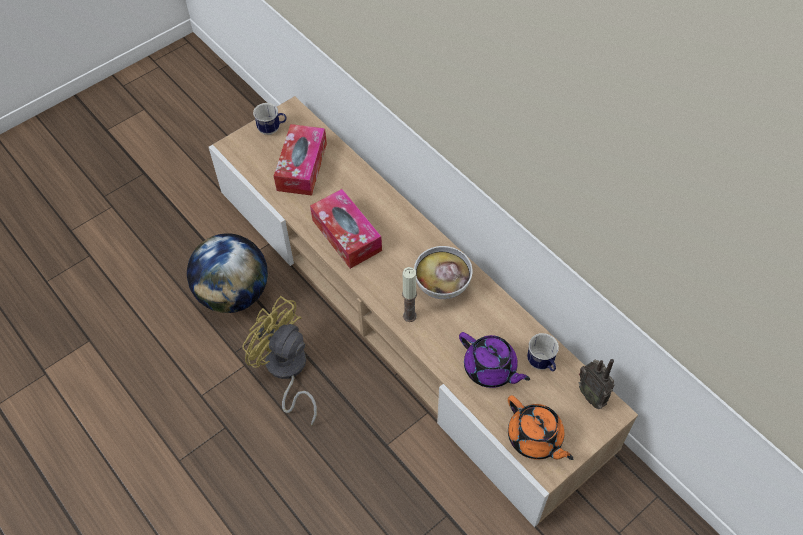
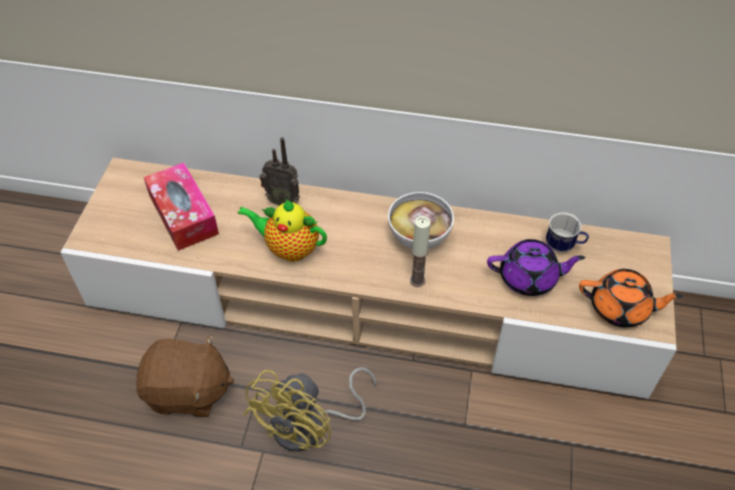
camera: 40 degrees left, 5 degrees down
globe [187,233,268,313] -> brown plush toy [136,335,234,417]
yellow fan [242,296,317,426] -> yellow fan turned 60 degrees counterclockwise [244,367,377,452]
mug [253,103,286,135] -> none
tissue box [310,189,382,269] -> teapot [237,200,327,261]
radio [579,359,614,409] -> radio moved to [259,137,300,206]

